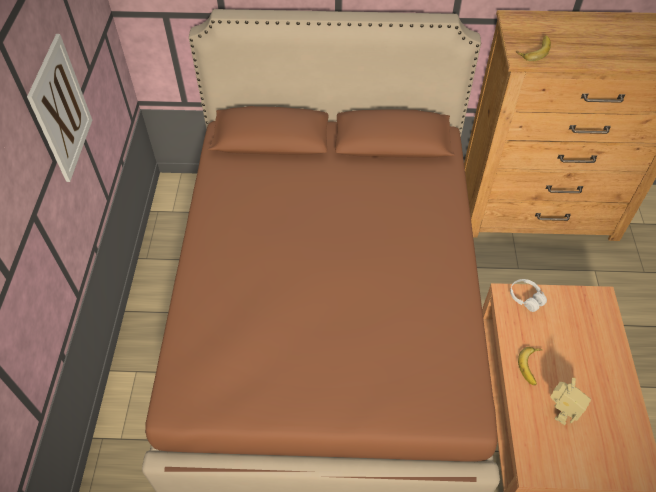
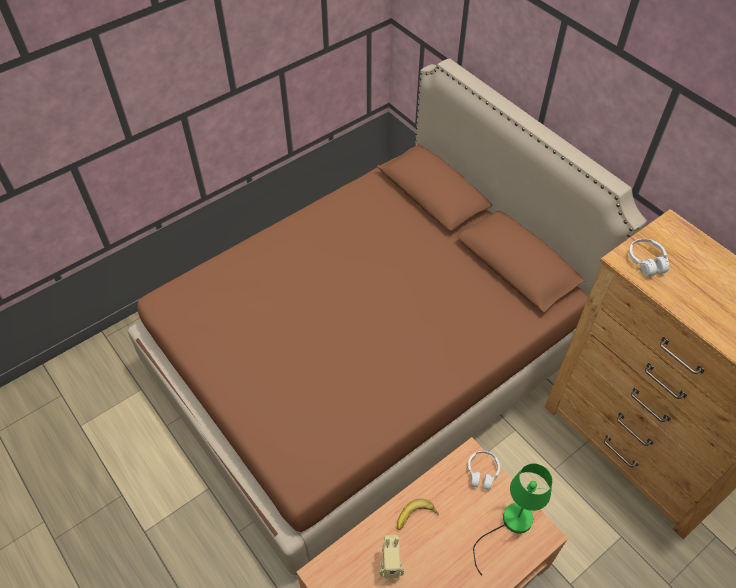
camera: 50 degrees right, 0 degrees up
picture [27,34,92,182] -> none
banana [516,35,551,61] -> white headphones [629,239,670,276]
none -> green table lamp [473,464,552,576]

